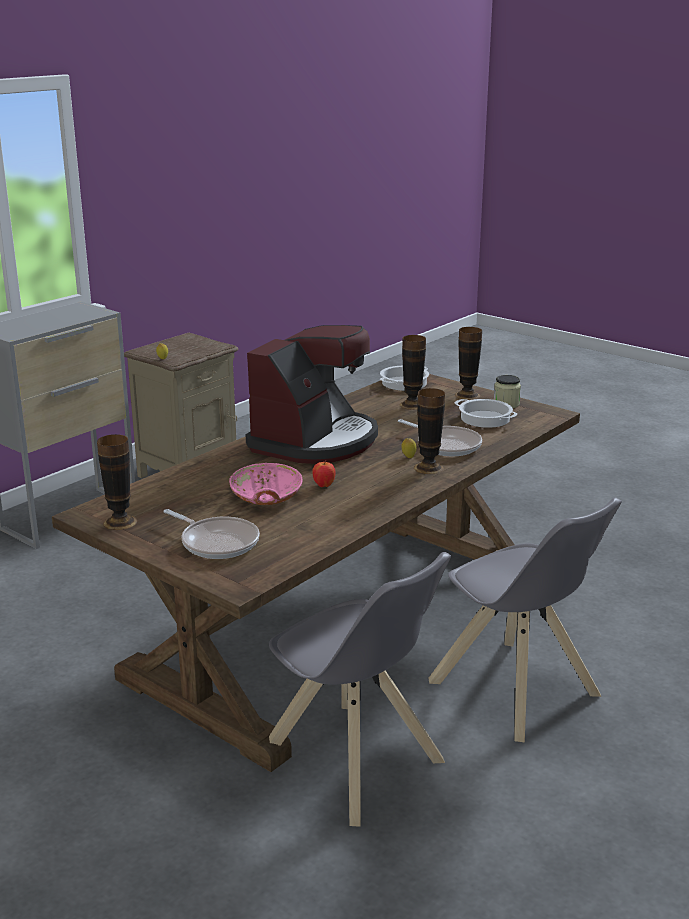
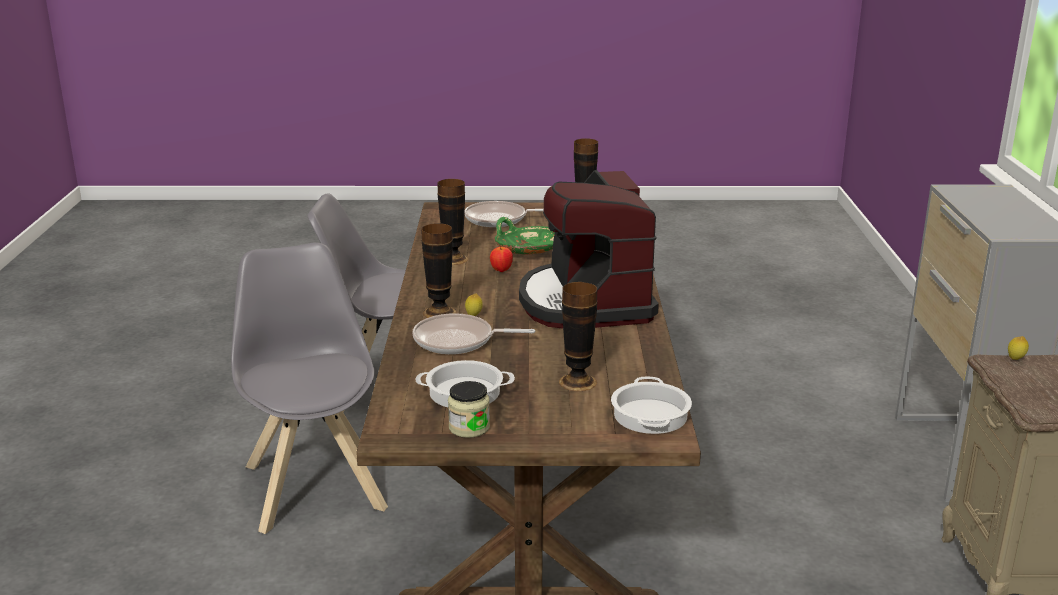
camera: 140 degrees right, 0 degrees up
pink bowl [229,463,302,505] -> green bowl [495,217,555,254]
grey chair [428,498,622,742] -> grey chair turned 60 degrees clockwise [231,243,388,534]
vase [455,327,482,400] -> vase moved to [437,179,468,265]

